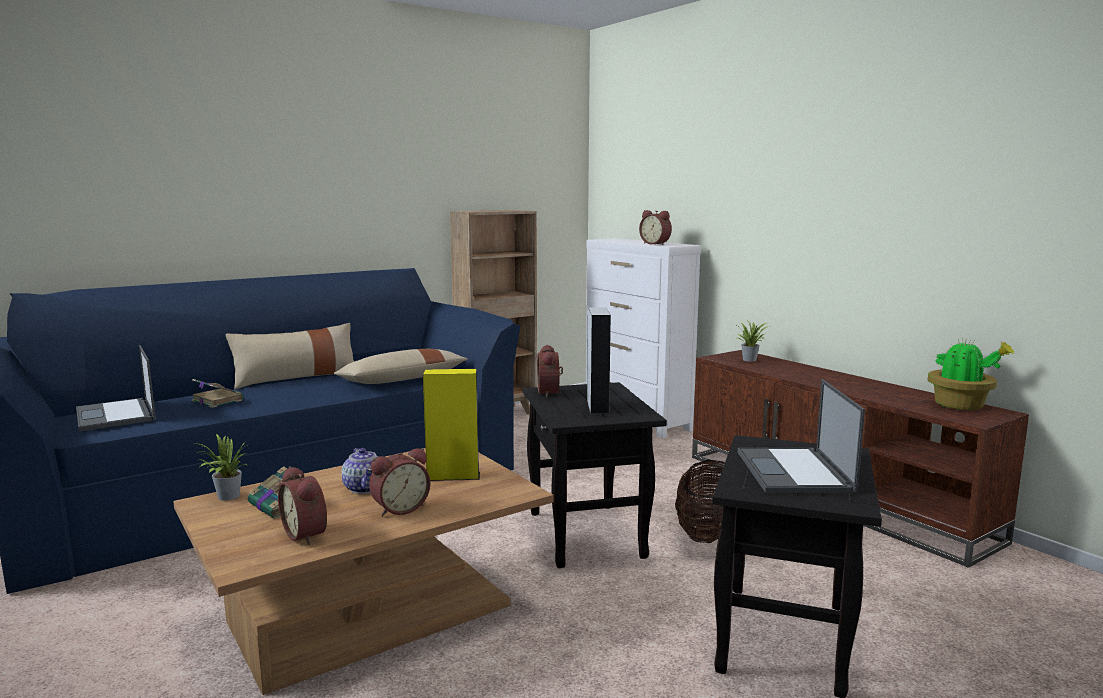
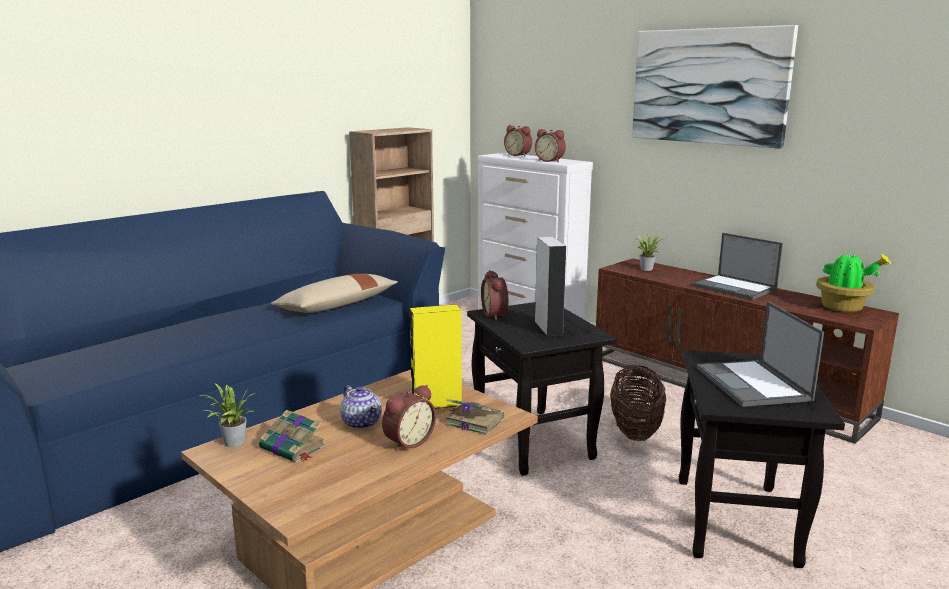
camera: 10 degrees left, 5 degrees up
laptop [76,345,156,431] -> laptop moved to [693,233,783,300]
book [191,379,243,408] -> book moved to [445,399,504,435]
beige pillow [225,323,354,389] -> none
alarm clock [278,466,327,545] -> alarm clock moved to [504,125,532,156]
none -> picture [632,25,798,149]

